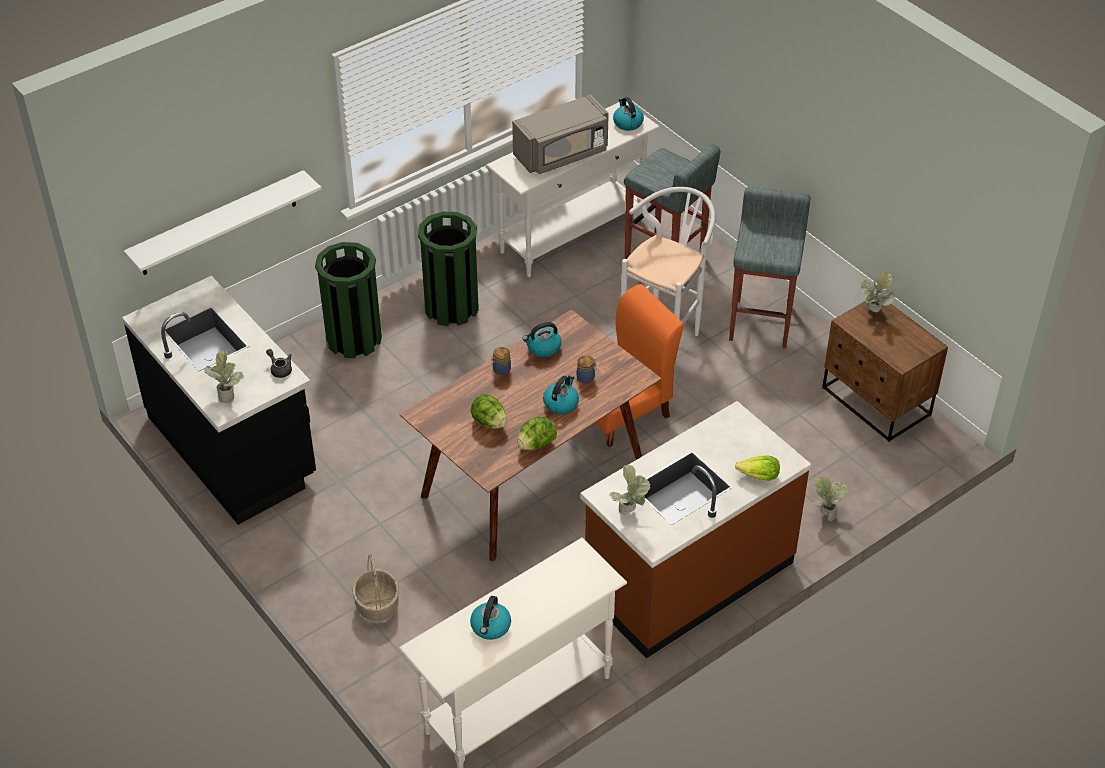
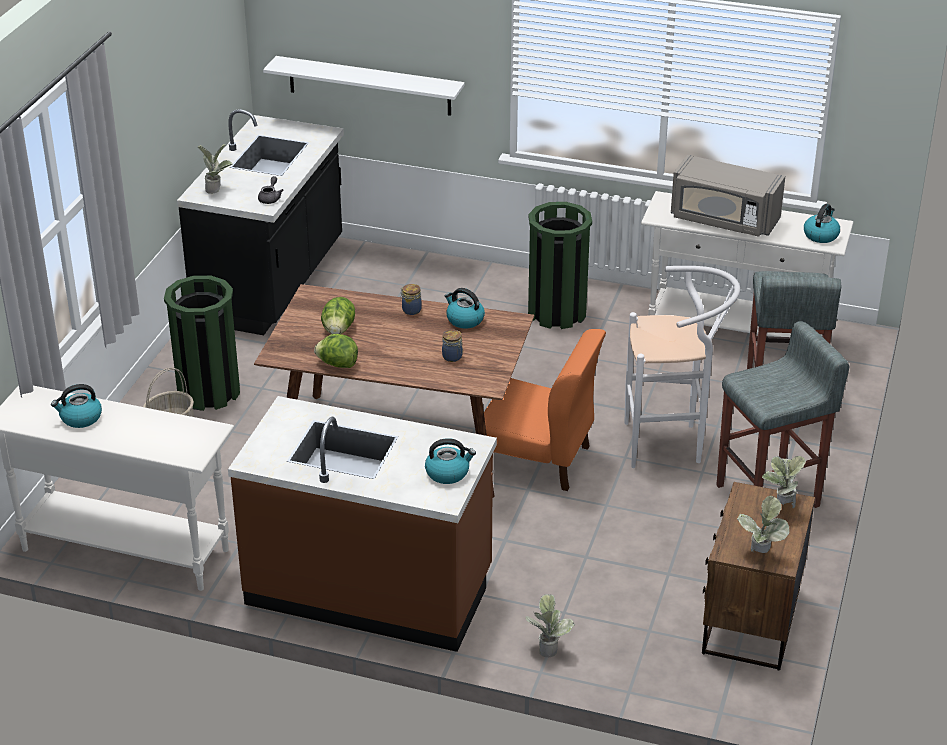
camera: 55 degrees right, 10 degrees down
green trash can [315,242,382,358] -> green trash can moved to [164,276,240,411]
kettle [543,375,579,414] -> kettle moved to [425,438,476,484]
potted plant [609,465,650,515] -> potted plant moved to [737,496,789,553]
lettuce [735,456,780,481] -> none

